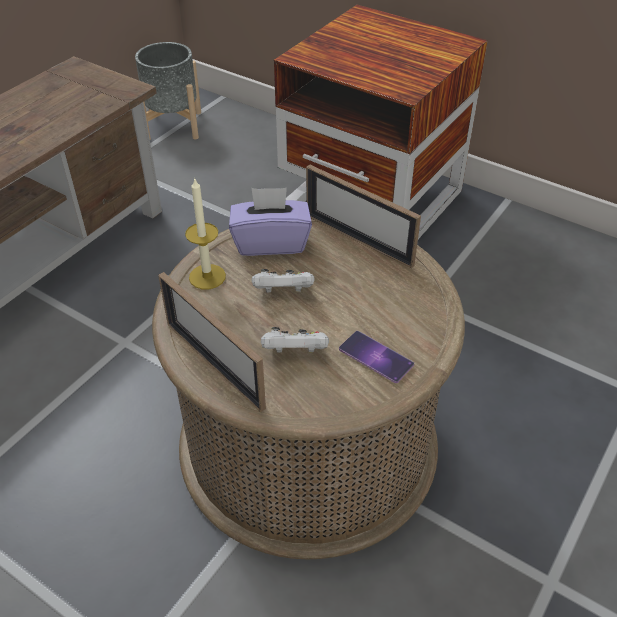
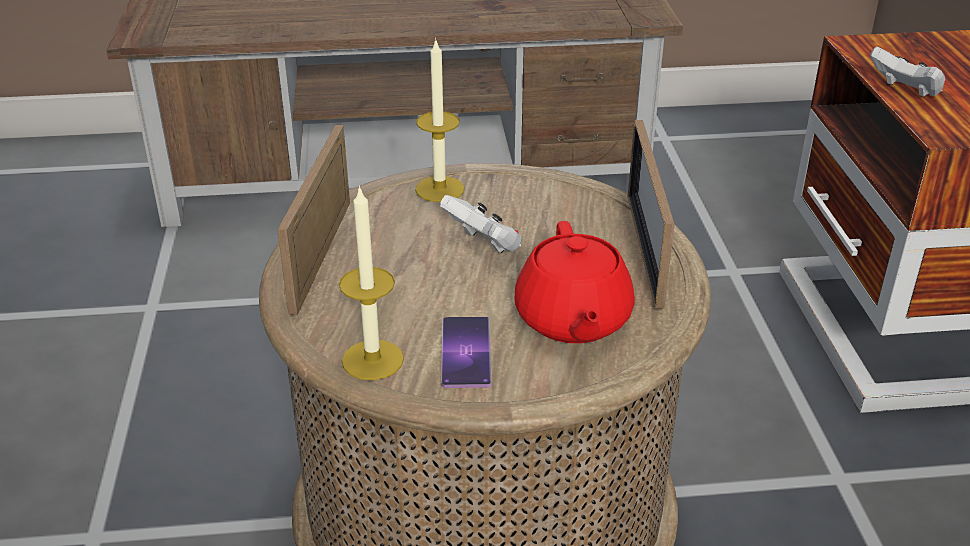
camera: 50 degrees right, 10 degrees down
grey planter [135,42,201,139] -> none
purple tissue box [229,188,312,256] -> none
white game controller [261,327,329,353] -> white game controller moved to [870,46,945,97]
none -> candle [339,186,404,380]
none -> red teapot [515,221,635,343]

